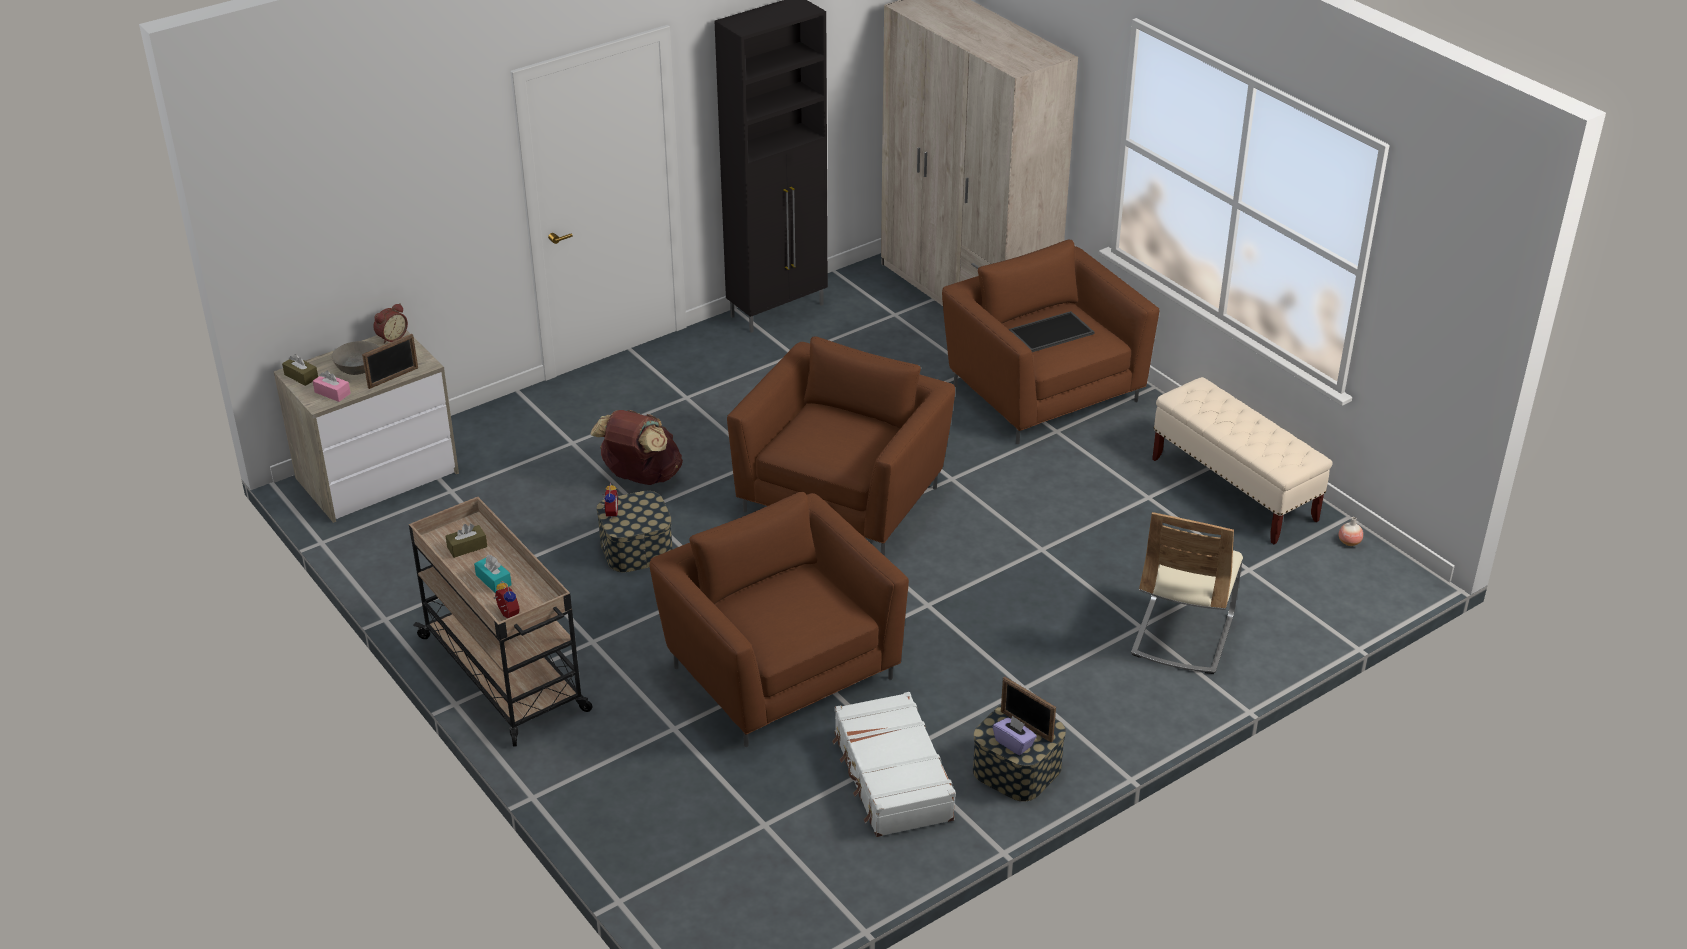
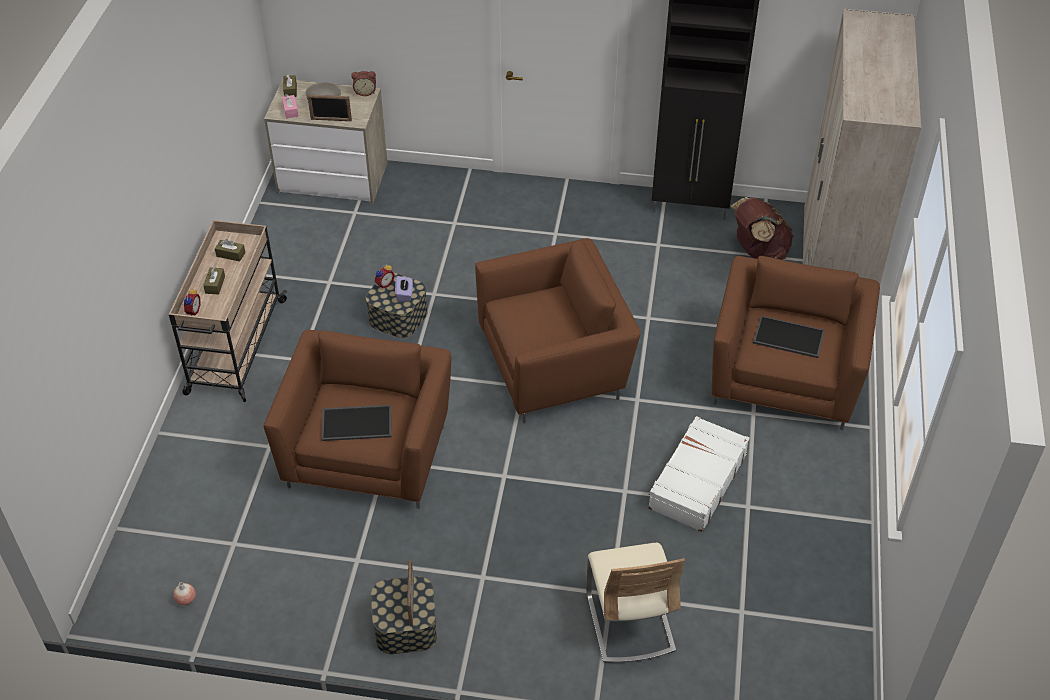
camera: 45 degrees right, 10 degrees up
turquoise tissue box [474,555,512,593] -> brown tissue box [203,266,225,295]
brown backpack [590,410,683,485] -> brown backpack moved to [731,197,794,260]
white suitcase [832,692,956,837] -> white suitcase moved to [648,416,750,532]
purple tissue box [993,715,1037,755] -> purple tissue box moved to [395,276,413,302]
beige chair [1131,512,1243,674] -> beige chair turned 75 degrees counterclockwise [587,543,685,663]
beige bench [1152,377,1332,544] -> none
vase [1339,517,1363,546] -> vase moved to [173,582,196,605]
none -> tray [321,405,392,441]

